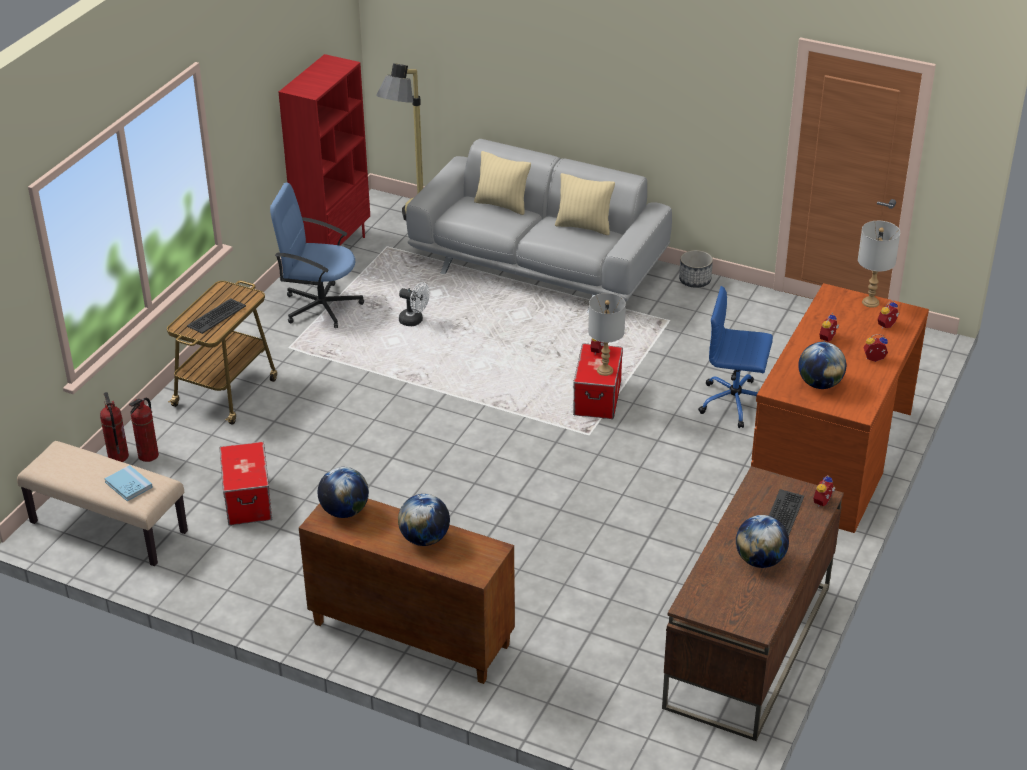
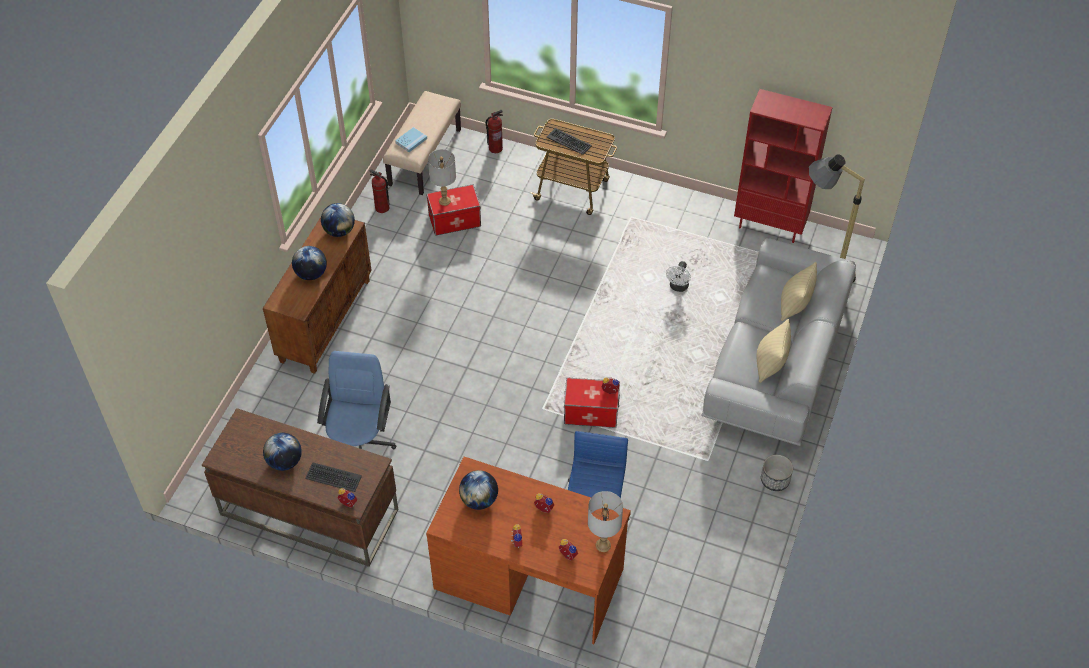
camera: 85 degrees right, 15 degrees up
fire extinguisher [129,398,159,462] -> fire extinguisher moved to [370,169,390,213]
blue office chair [270,183,364,328] -> blue office chair moved to [317,351,396,449]
grey table lamp [588,293,626,376] -> grey table lamp moved to [428,149,456,206]

